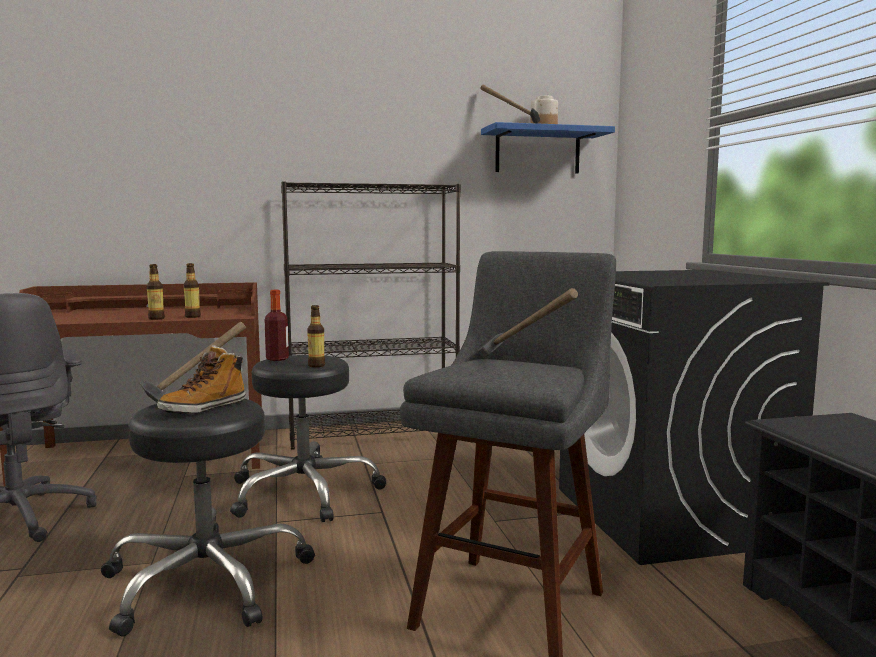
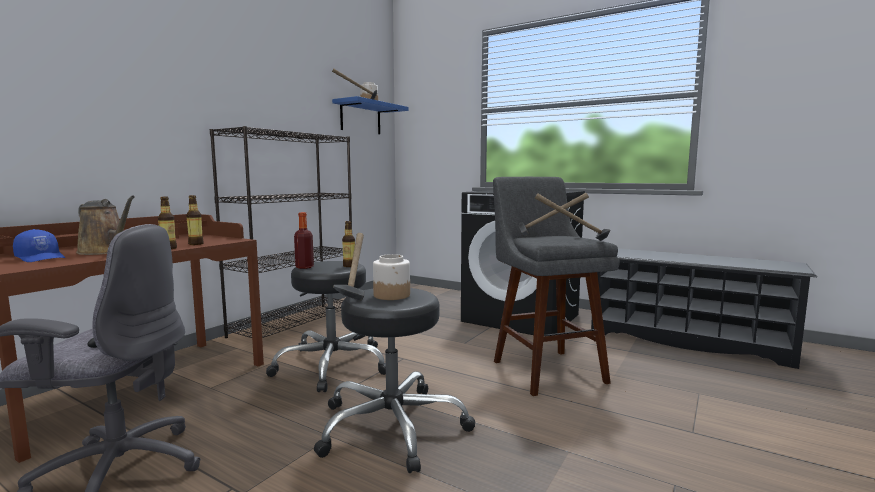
camera: 45 degrees left, 0 degrees up
boot [157,345,246,414] -> jar [373,254,410,300]
none -> blue cap [13,229,65,262]
none -> brown watering can [76,195,135,255]
none -> hammer [535,193,611,241]

